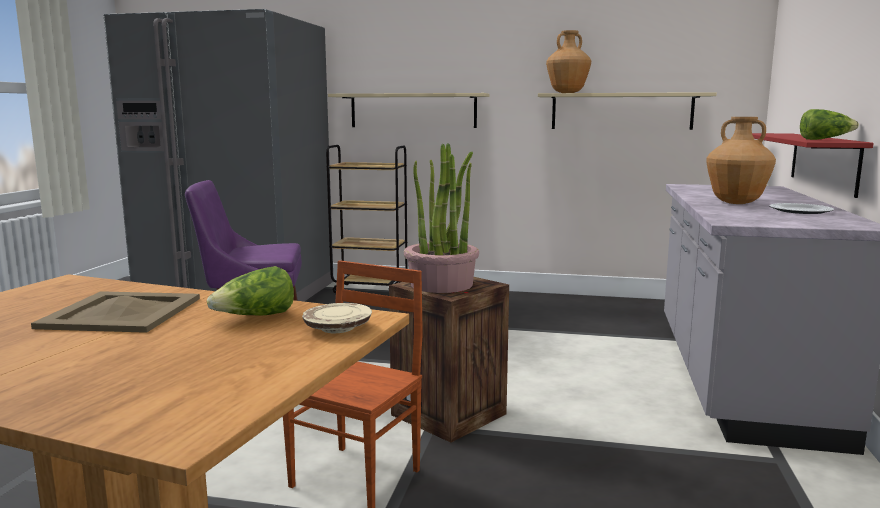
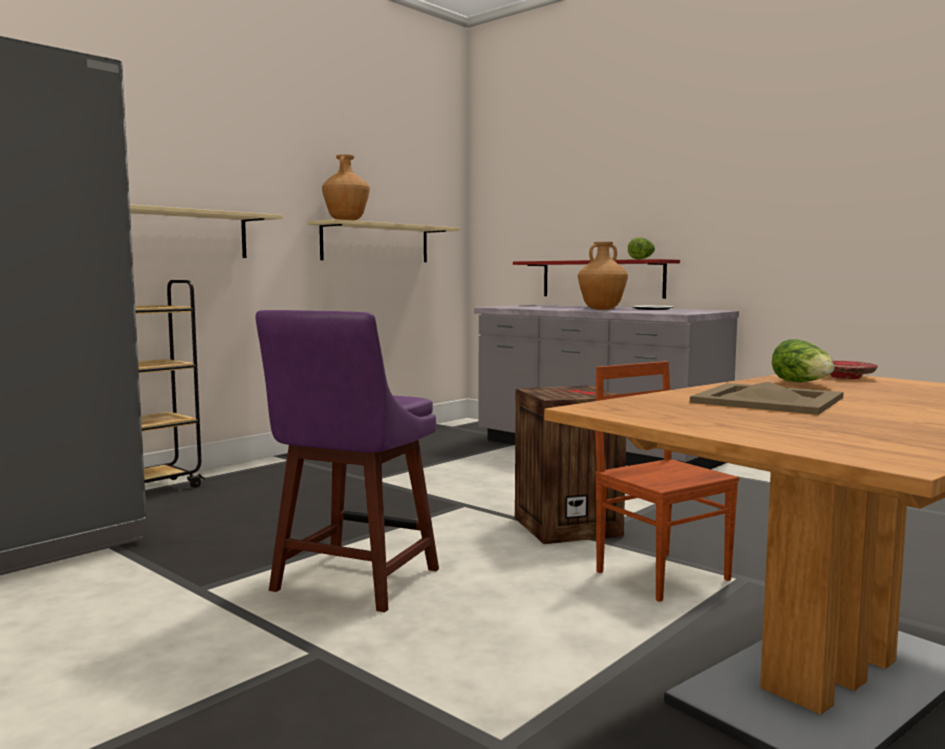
camera: 60 degrees left, 5 degrees down
beige plate [302,303,372,333] -> red plate [831,361,878,379]
potted plant [404,143,479,293] -> none

